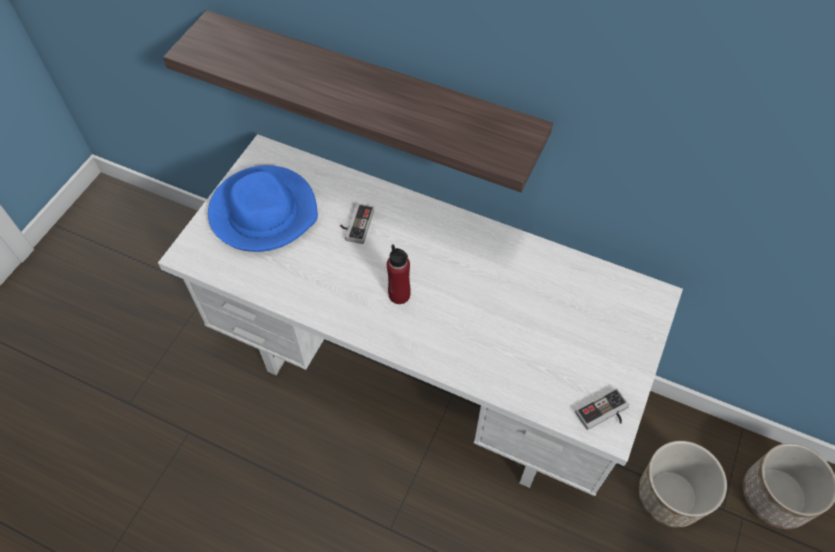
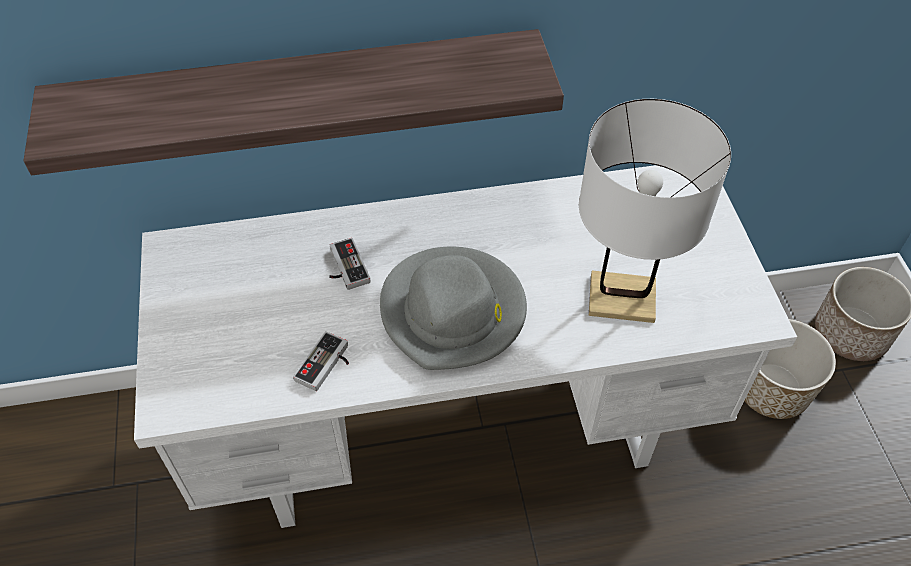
camera: 35 degrees left, 5 degrees down
blue hat [208,165,318,252] -> none
red bottle [387,245,411,304] -> grey hat [380,247,527,370]
game controller [575,388,629,430] -> game controller moved to [293,331,349,391]
none -> white table lamp [579,99,731,323]

